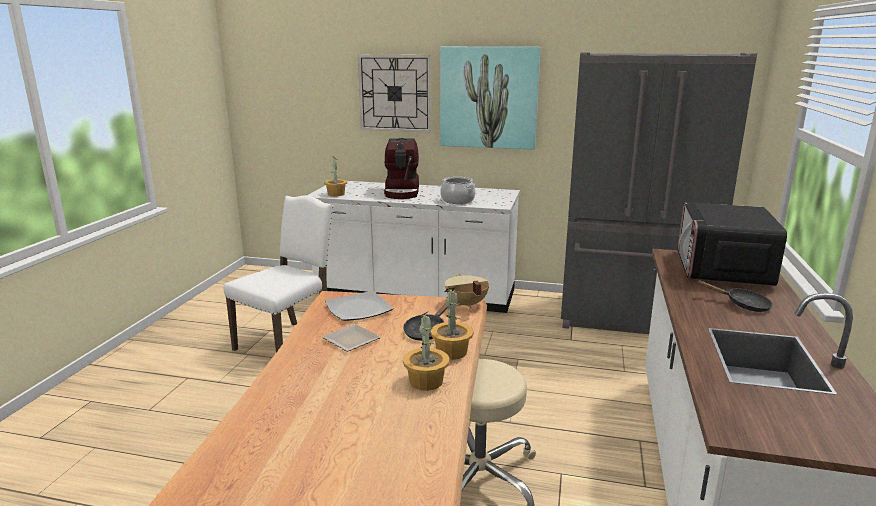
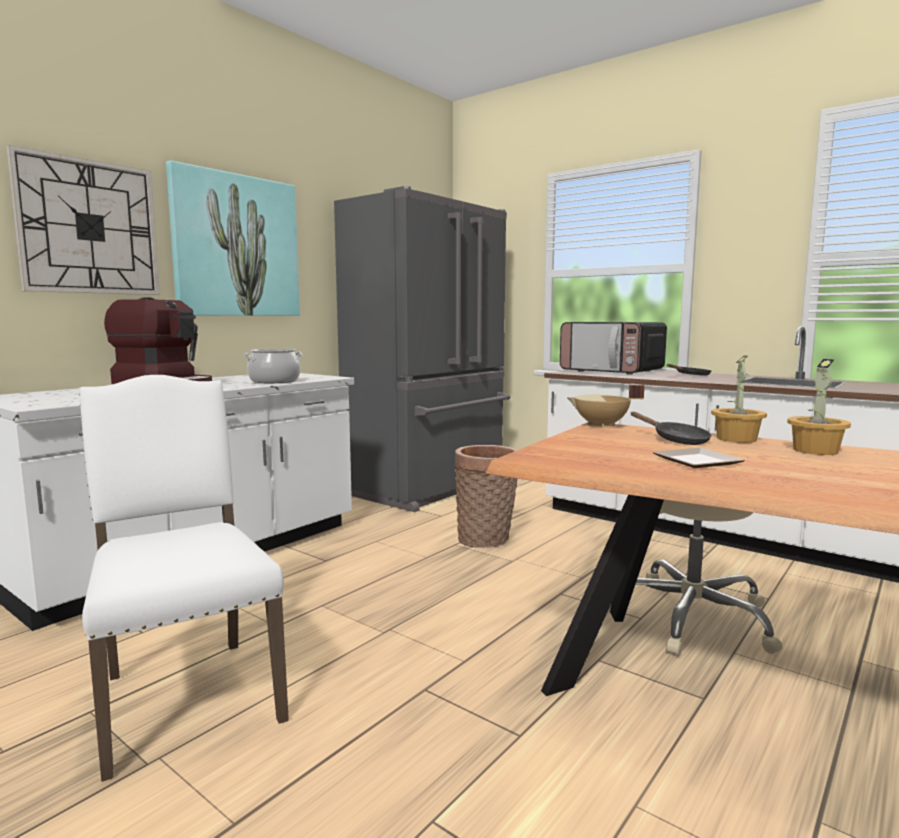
camera: 65 degrees left, 10 degrees down
potted plant [324,156,347,196] -> none
plate [325,291,393,321] -> none
none -> basket [454,445,517,548]

